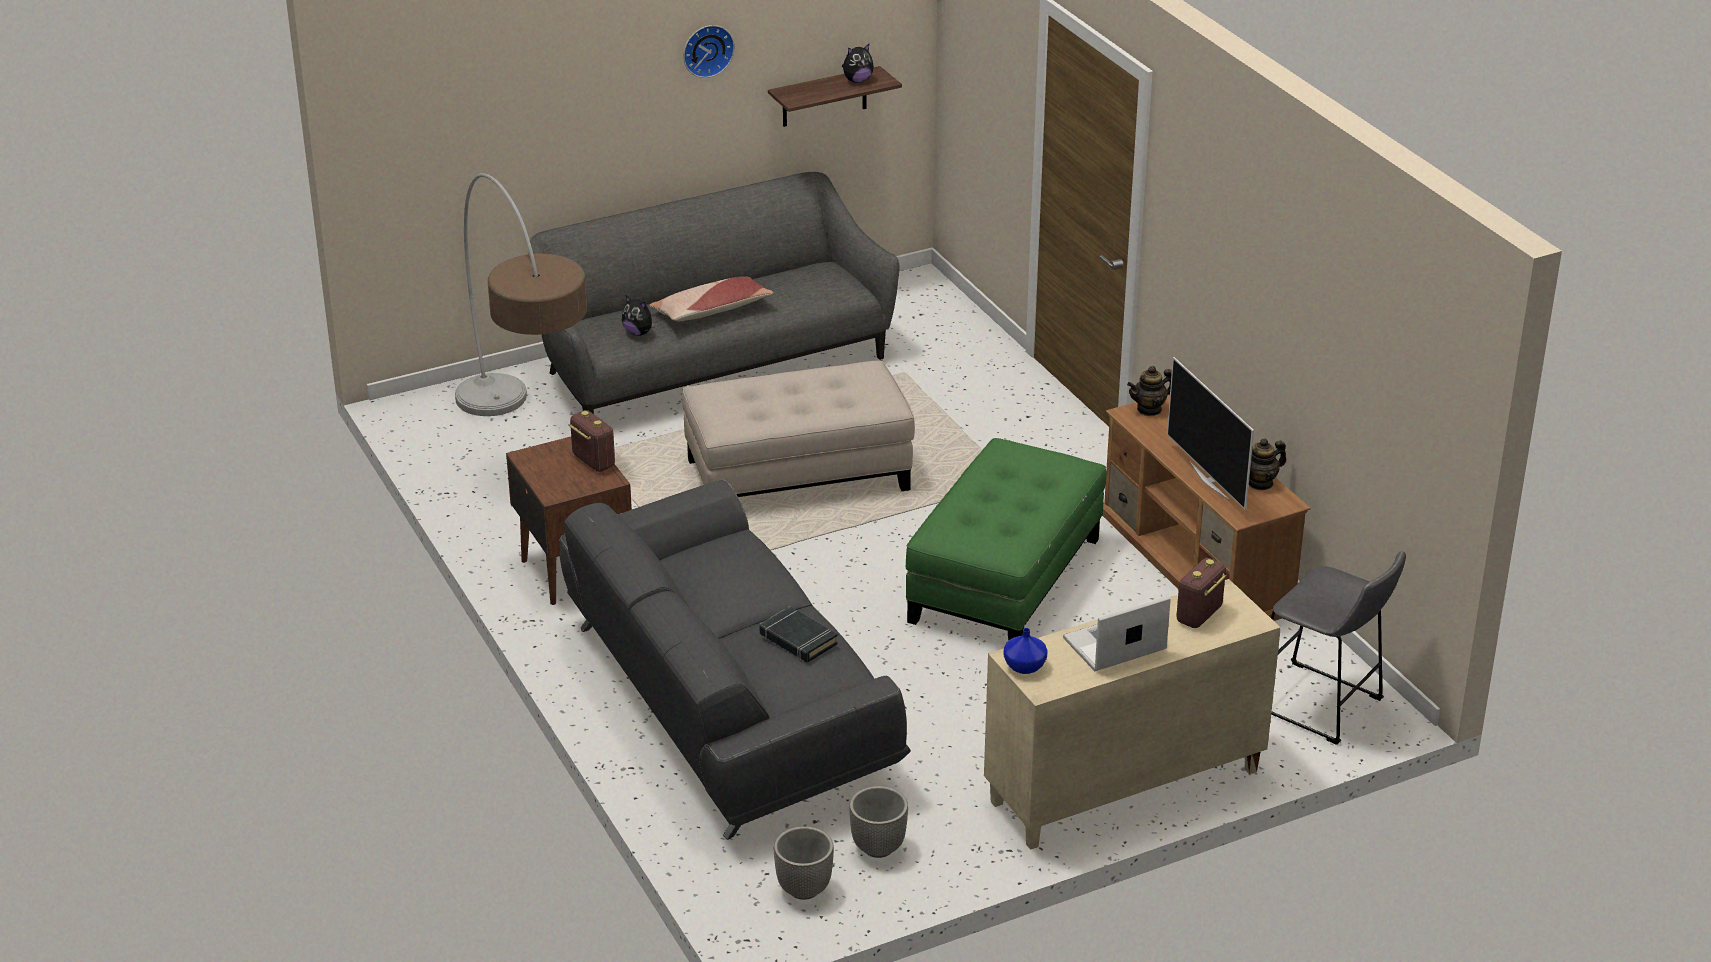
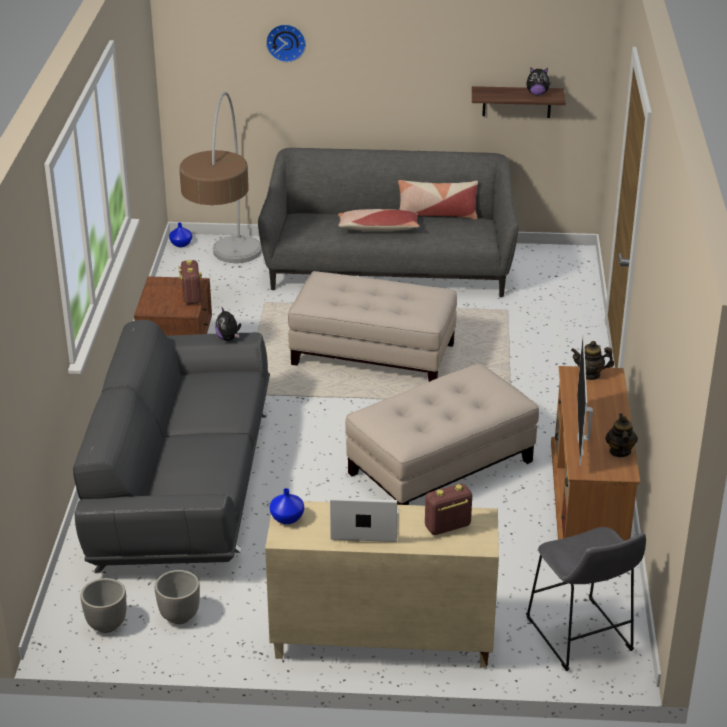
camera: 30 degrees right, 0 degrees up
plush toy [622,296,658,336] -> plush toy moved to [215,306,241,341]
wall clock [683,25,735,78] -> wall clock moved to [266,24,306,62]
black book [759,606,837,663] -> none
green ottoman [906,438,1106,641] -> beige ottoman [345,364,539,505]
teapot [1249,438,1286,490] -> teapot turned 90 degrees clockwise [605,414,638,457]
none -> blue vase [169,223,192,247]
none -> pillow [398,180,478,220]

